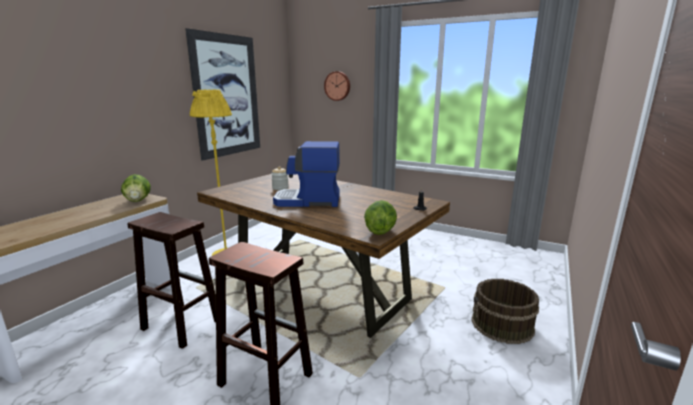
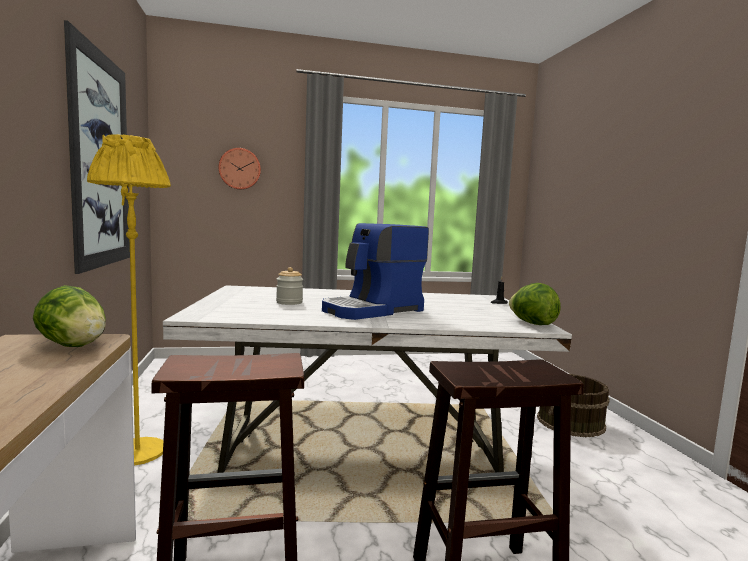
camera: 40 degrees left, 10 degrees down
brown dining table [197,174,450,338] -> white dining table [163,285,572,473]

